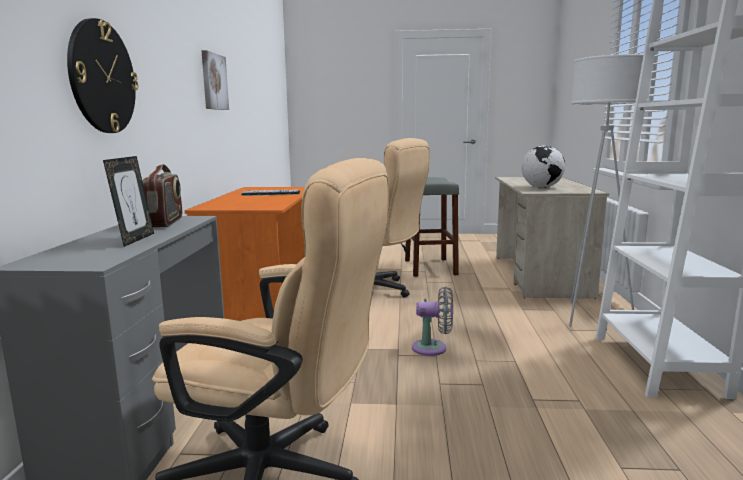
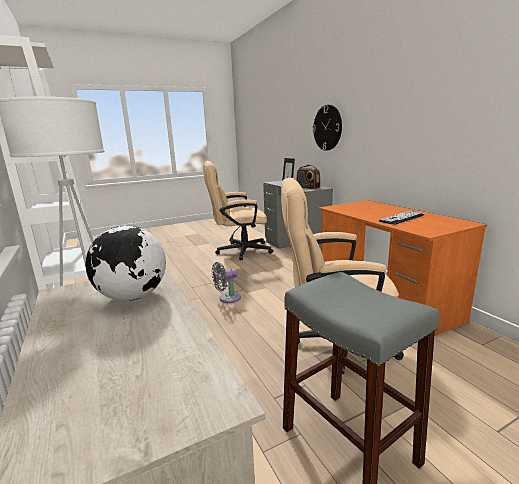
camera: 150 degrees right, 5 degrees up
picture [201,50,229,110] -> none

